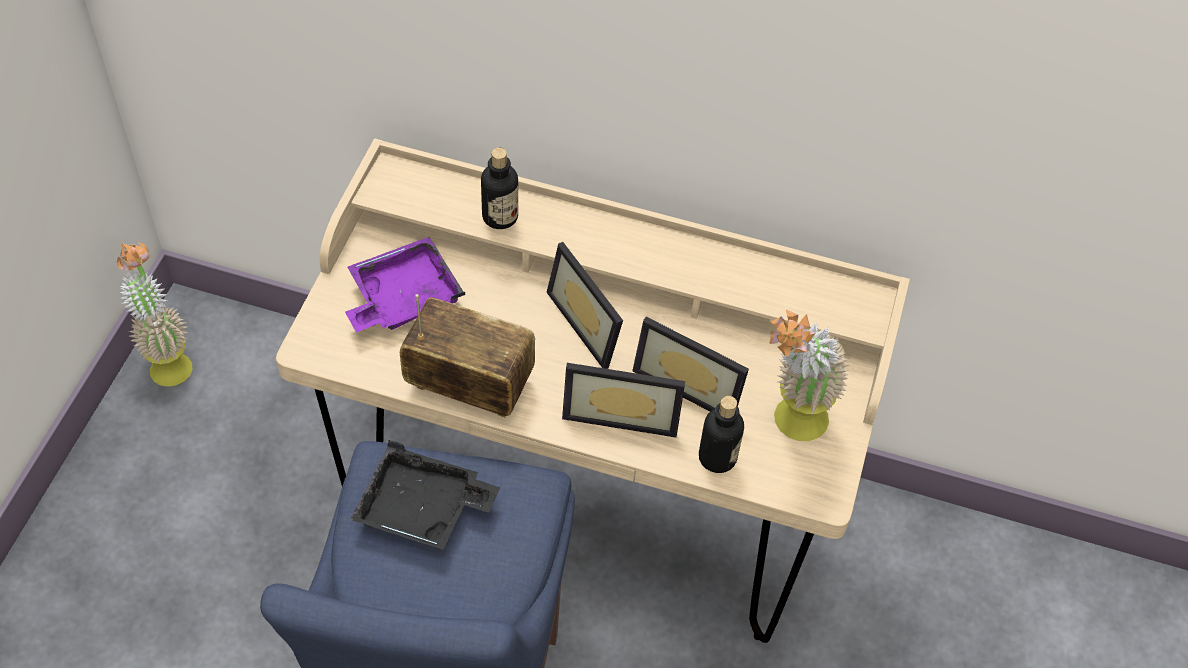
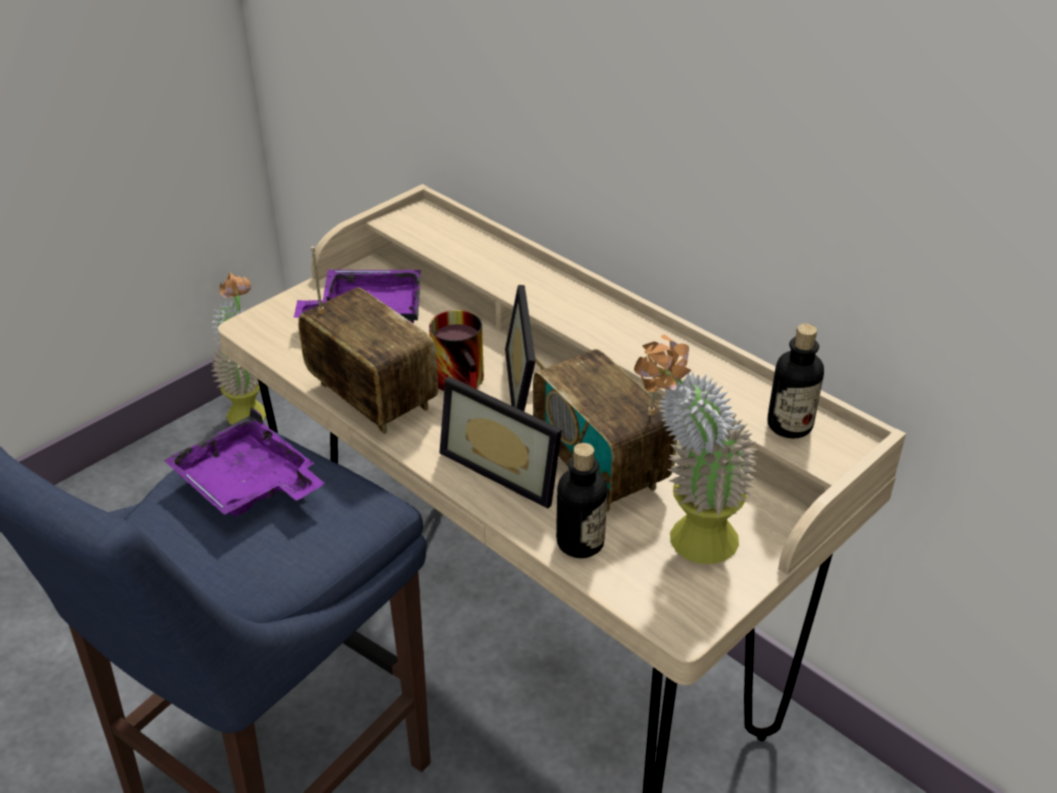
camera: 30 degrees right, 15 degrees down
black tray [350,440,500,550] -> purple tray [164,407,325,516]
bottle [481,148,518,229] -> bottle moved to [768,324,824,439]
picture frame [632,317,749,411] -> radio [533,349,677,512]
none -> mug [429,310,484,391]

